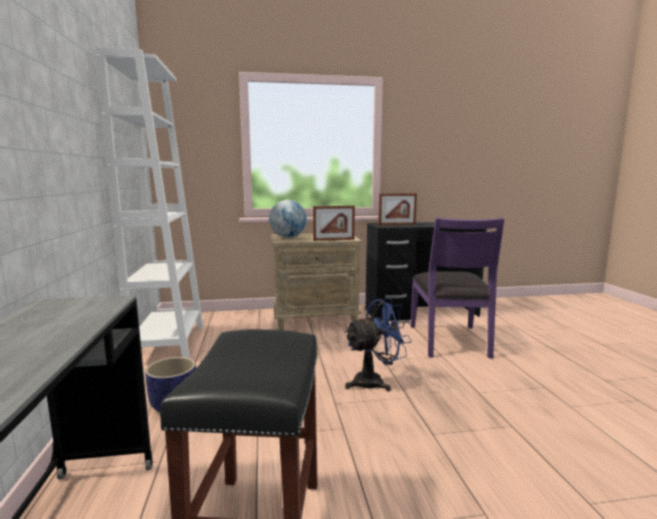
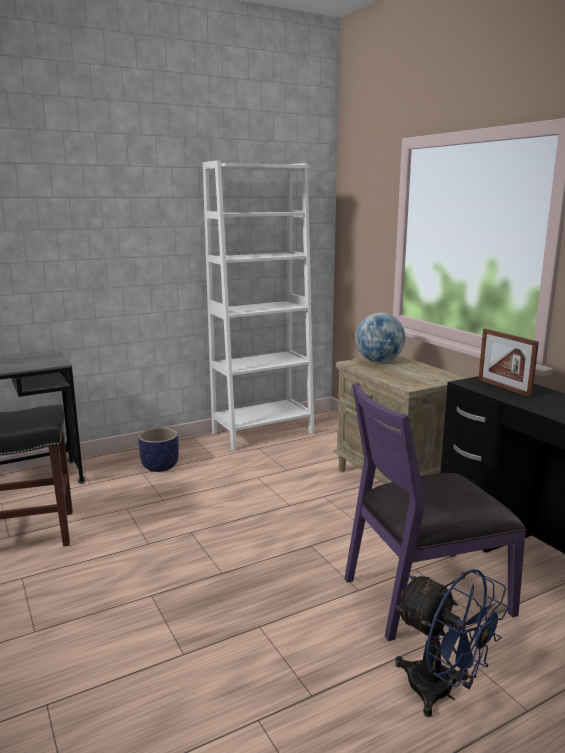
camera: 70 degrees right, 5 degrees up
picture frame [313,206,355,241] -> none
blue fan [345,298,412,391] -> blue fan moved to [394,569,509,717]

